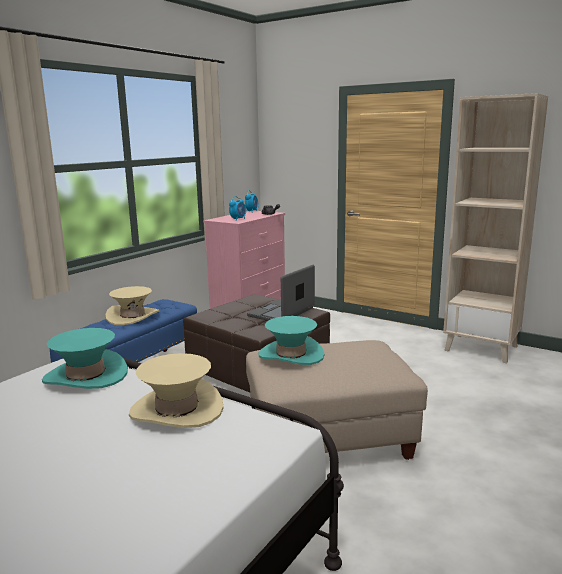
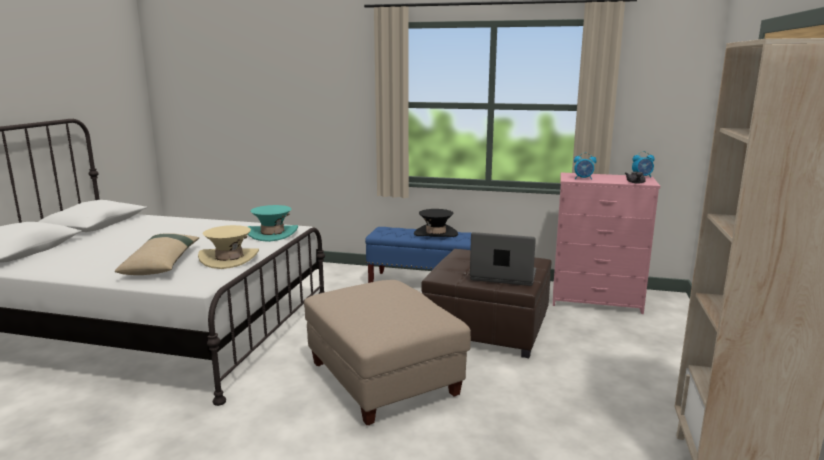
camera: 70 degrees right, 0 degrees up
beige hat [105,286,160,325] -> black hat [414,209,458,237]
turquoise hat [258,316,324,365] -> none
none -> beige pillow [115,233,199,275]

